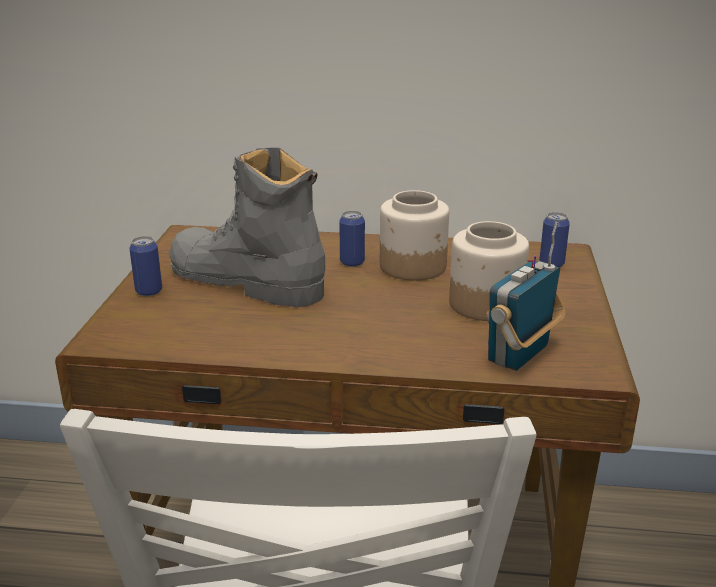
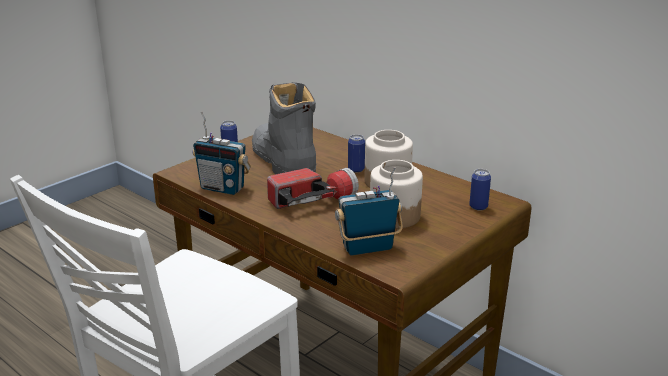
camera: 35 degrees right, 0 degrees up
none -> radio [192,112,251,195]
none -> flashlight [267,168,359,209]

